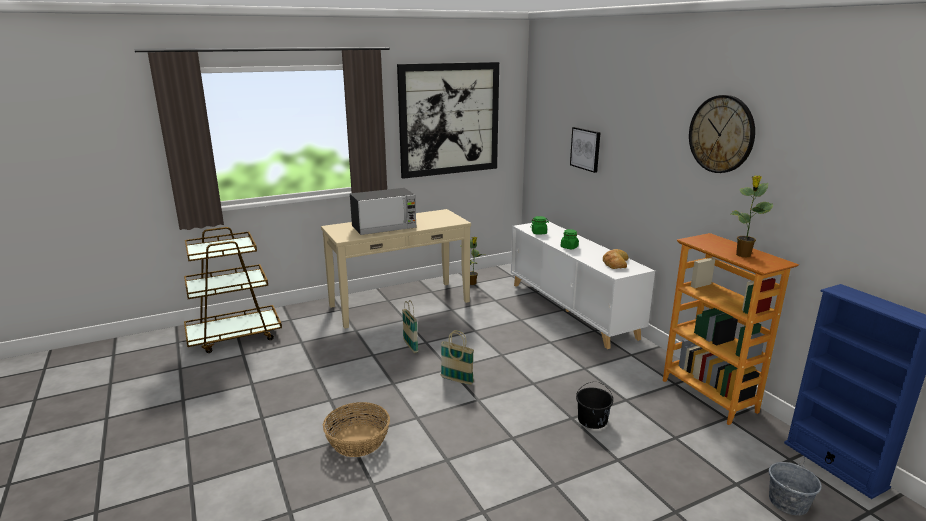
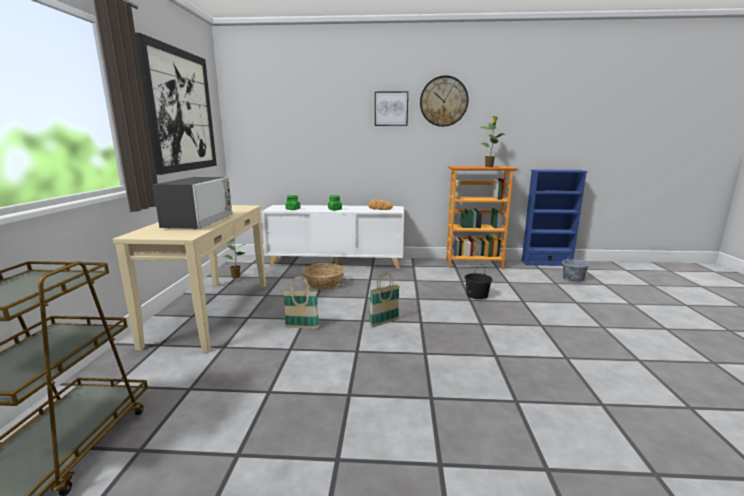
camera: 60 degrees left, 5 degrees down
basket [323,402,390,457] -> basket moved to [302,263,345,290]
picture [570,127,601,173] -> picture moved to [375,91,408,126]

